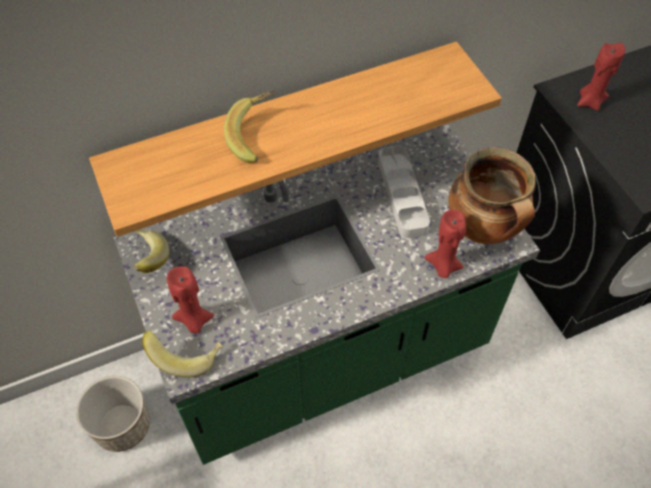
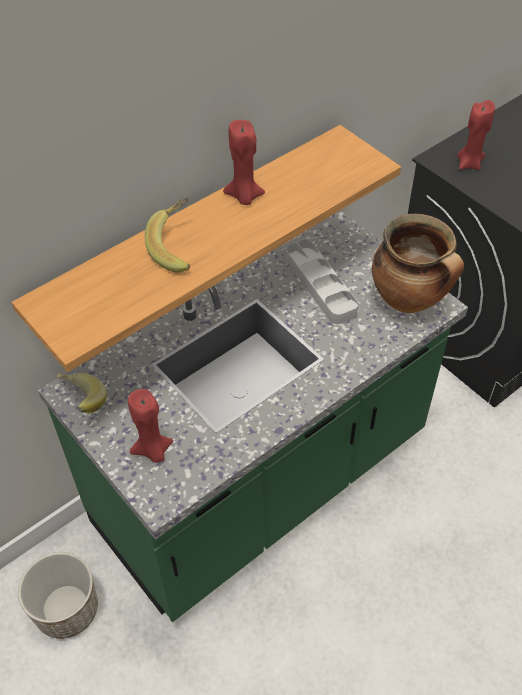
camera: 15 degrees left, 5 degrees down
banana [142,330,223,378] -> none
red candle [425,210,466,278] -> red candle moved to [223,120,265,205]

